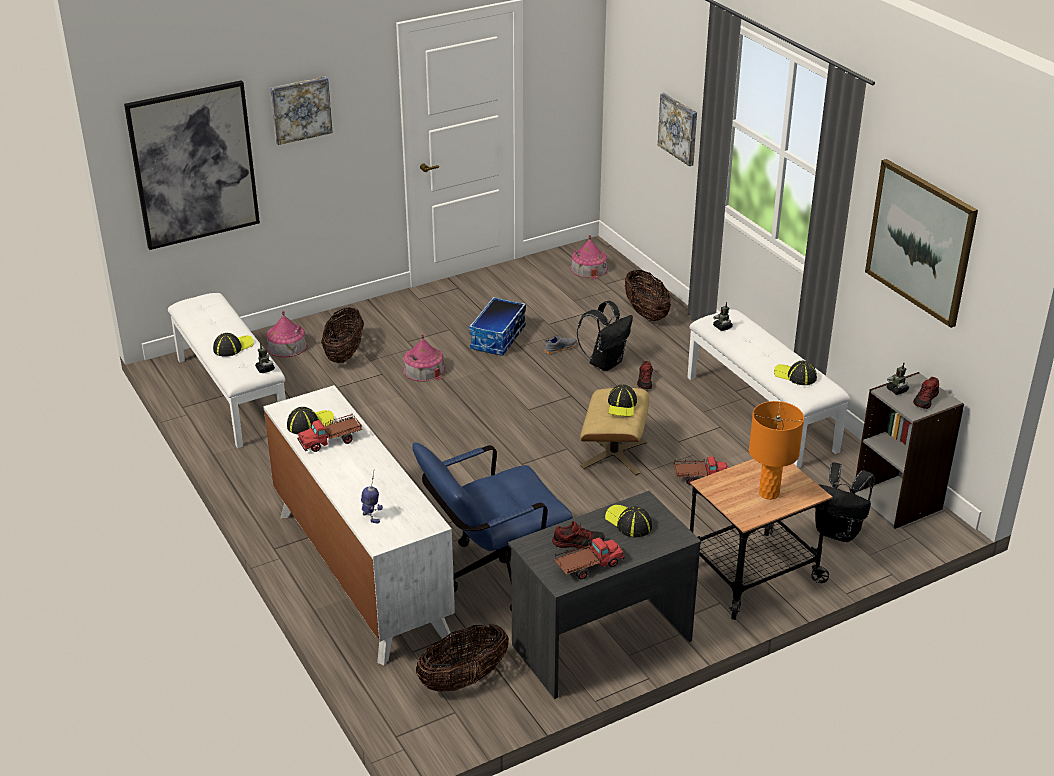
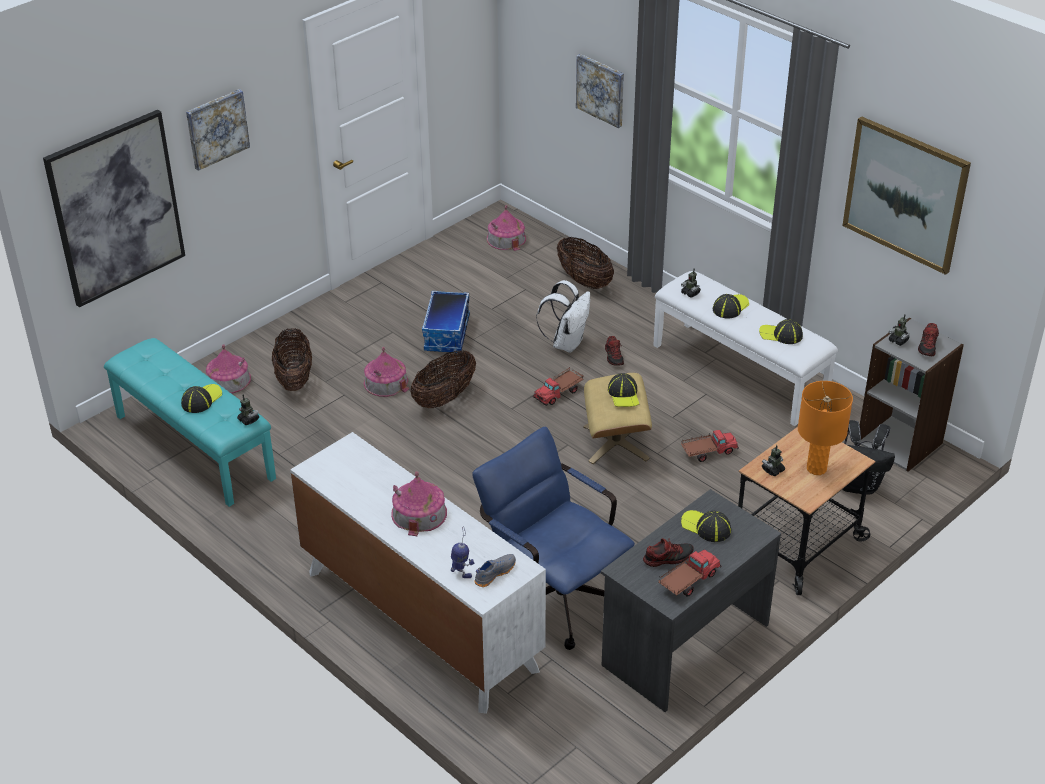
camera: 15 degrees left, 5 degrees up
white bench [168,293,286,448] -> turquoise bench [104,338,276,507]
cap [287,407,334,434] -> cap moved to [713,294,749,318]
toy truck [297,414,362,452] -> toy truck moved to [533,368,584,406]
blue office chair [412,442,573,611] -> blue office chair turned 90 degrees clockwise [472,427,635,650]
basket [416,624,509,692] -> basket moved to [410,350,476,408]
grey shoe [544,336,577,354] -> grey shoe moved to [475,554,516,587]
black backpack [577,301,633,371] -> white backpack [536,280,590,353]
none -> toy house [391,471,447,536]
none -> toy robot [762,445,785,476]

